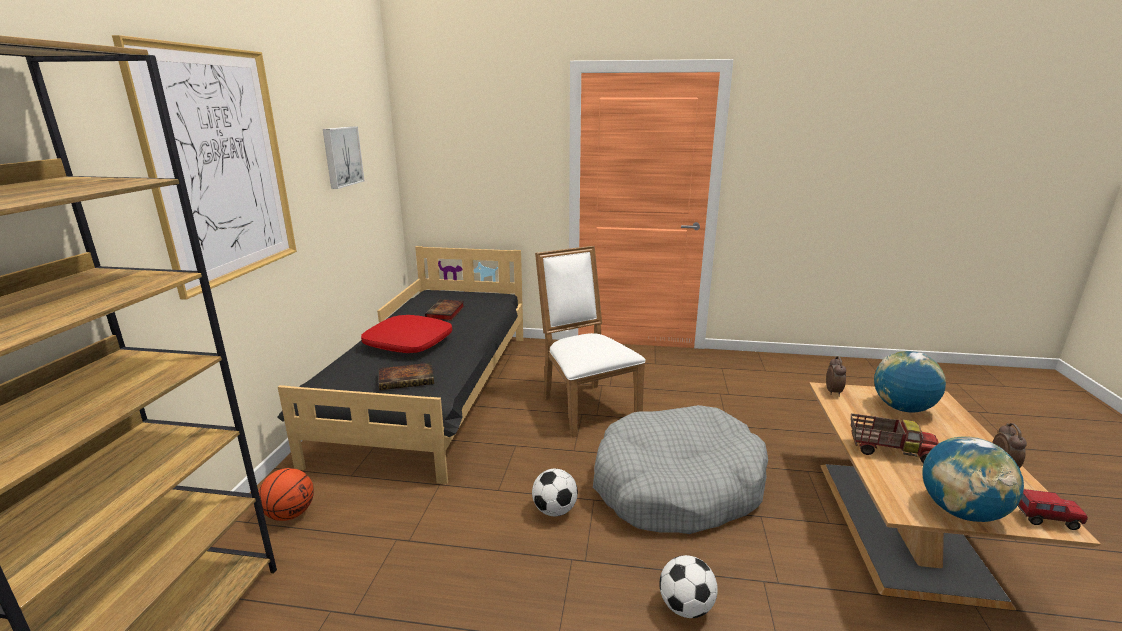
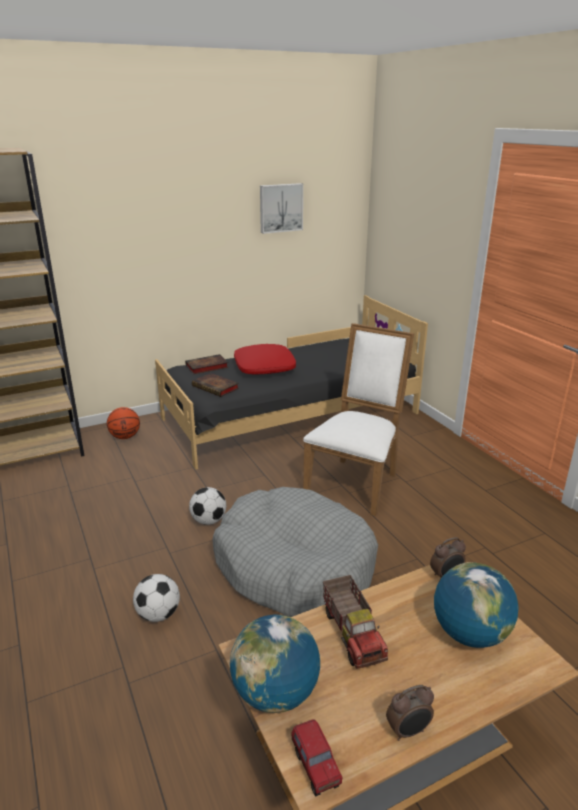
camera: 55 degrees right, 5 degrees up
picture [112,35,297,300] -> none
book [425,299,464,321] -> book moved to [185,354,228,374]

